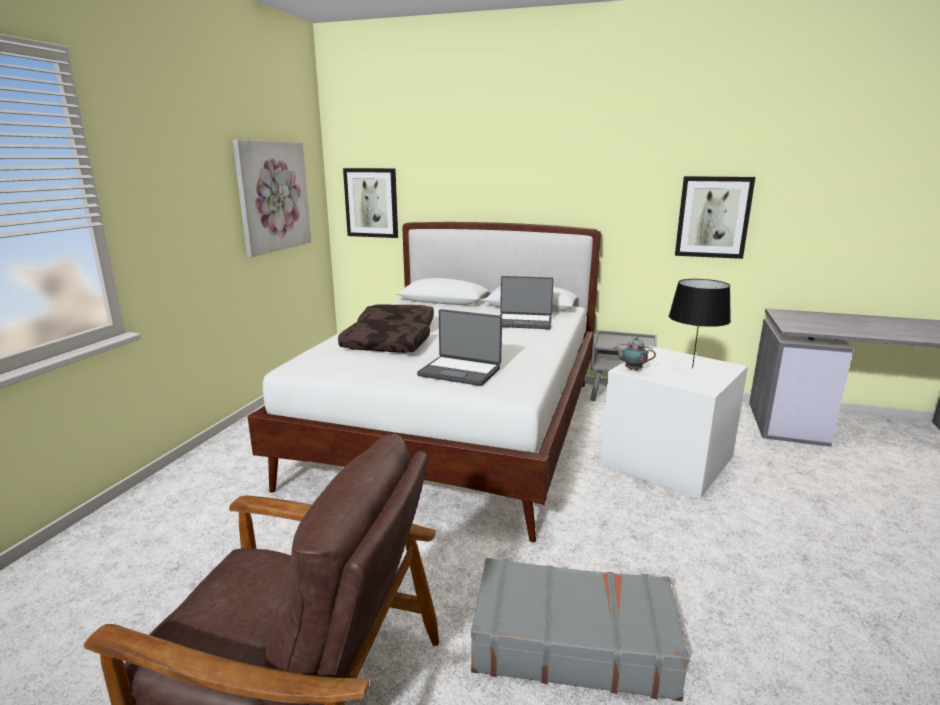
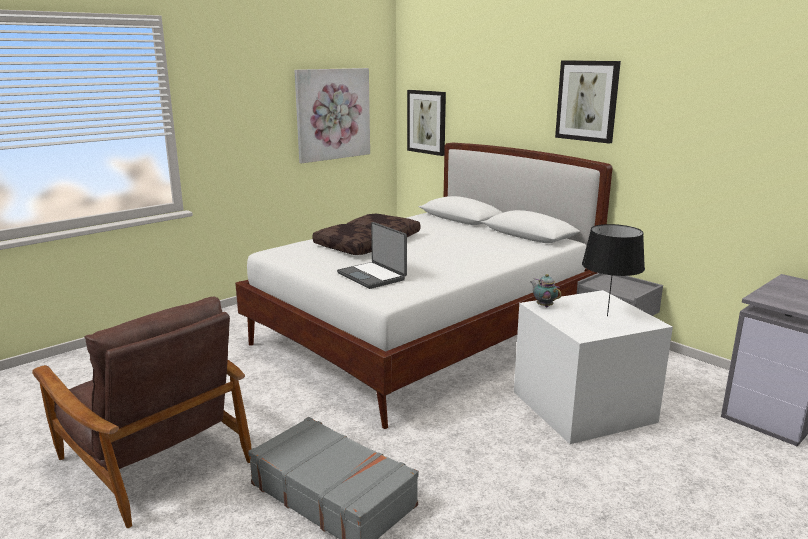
camera: 30 degrees right, 0 degrees up
laptop [500,276,554,329] -> none
picture [675,176,755,259] -> picture moved to [555,60,621,144]

